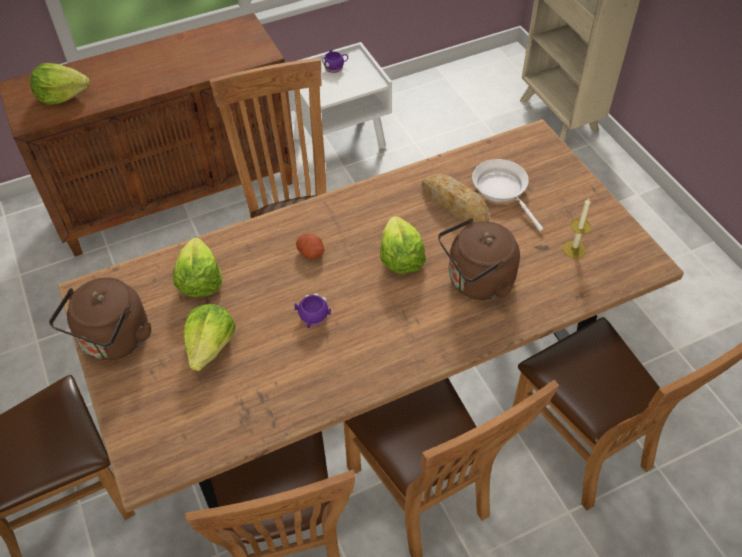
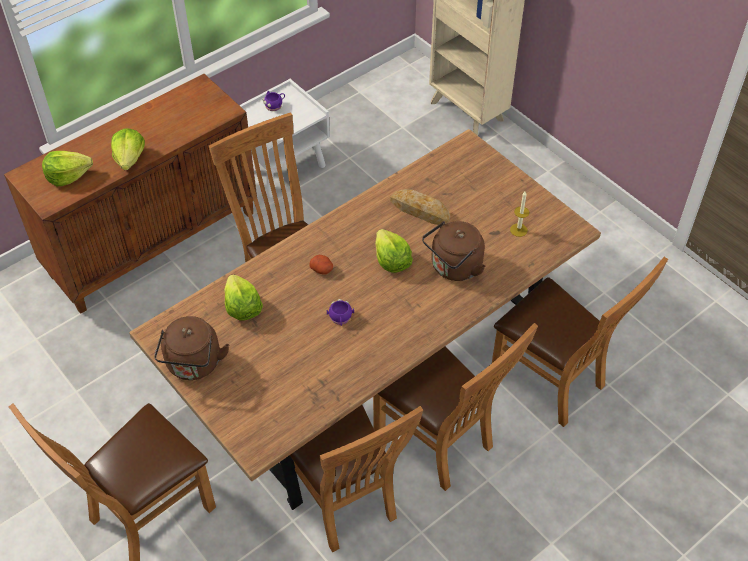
camera: 15 degrees left, 0 degrees up
lettuce [184,304,236,371] -> lettuce moved to [111,128,145,170]
white frying pan [472,159,543,231] -> none

